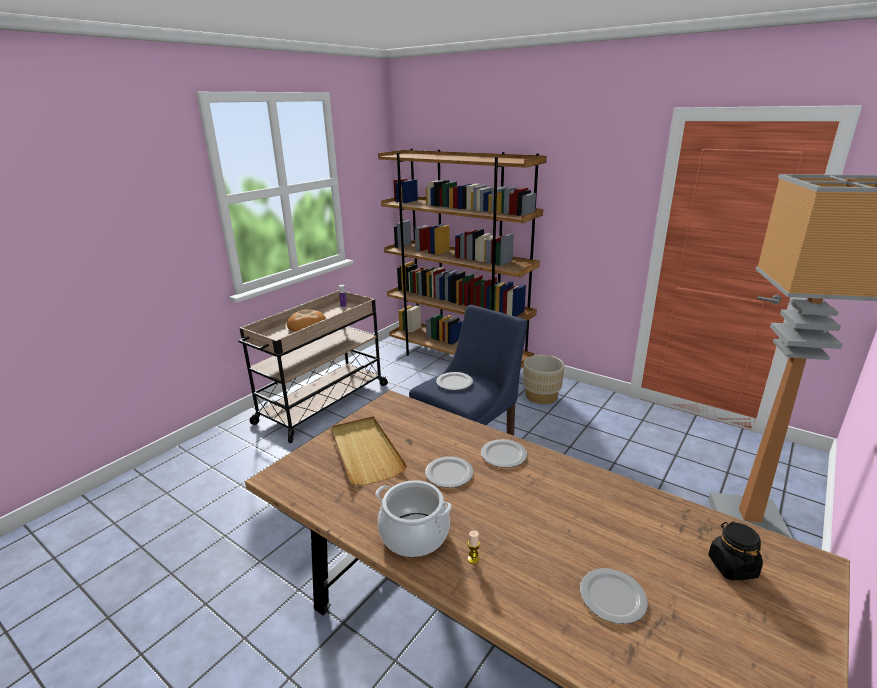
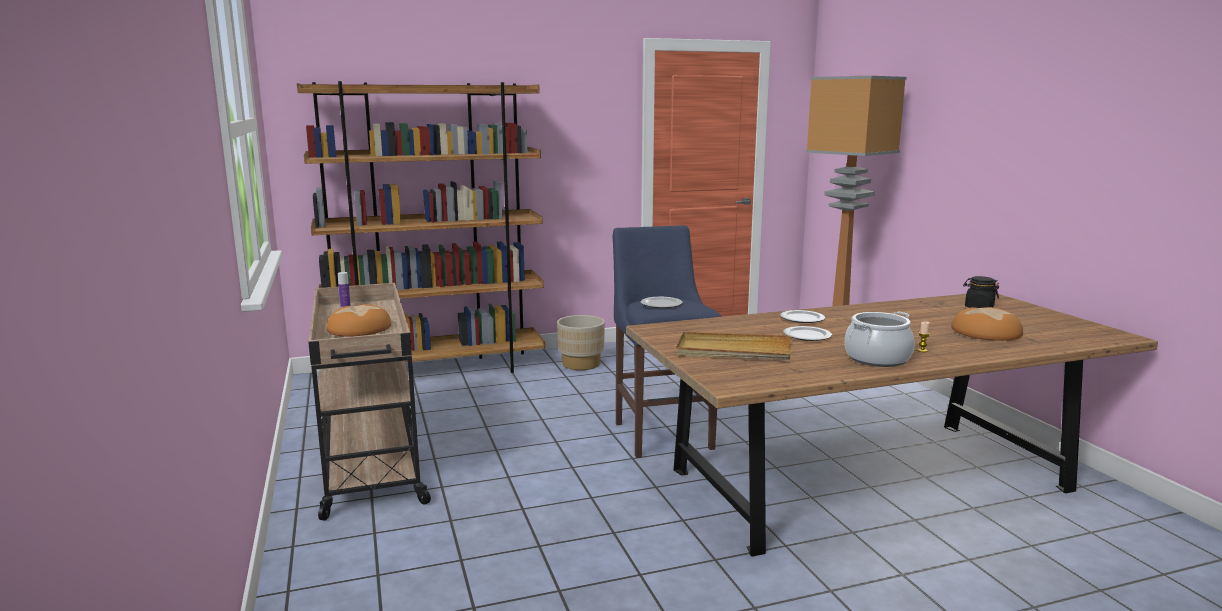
camera: 55 degrees left, 10 degrees down
plate [580,568,648,624] -> bread [951,307,1023,341]

